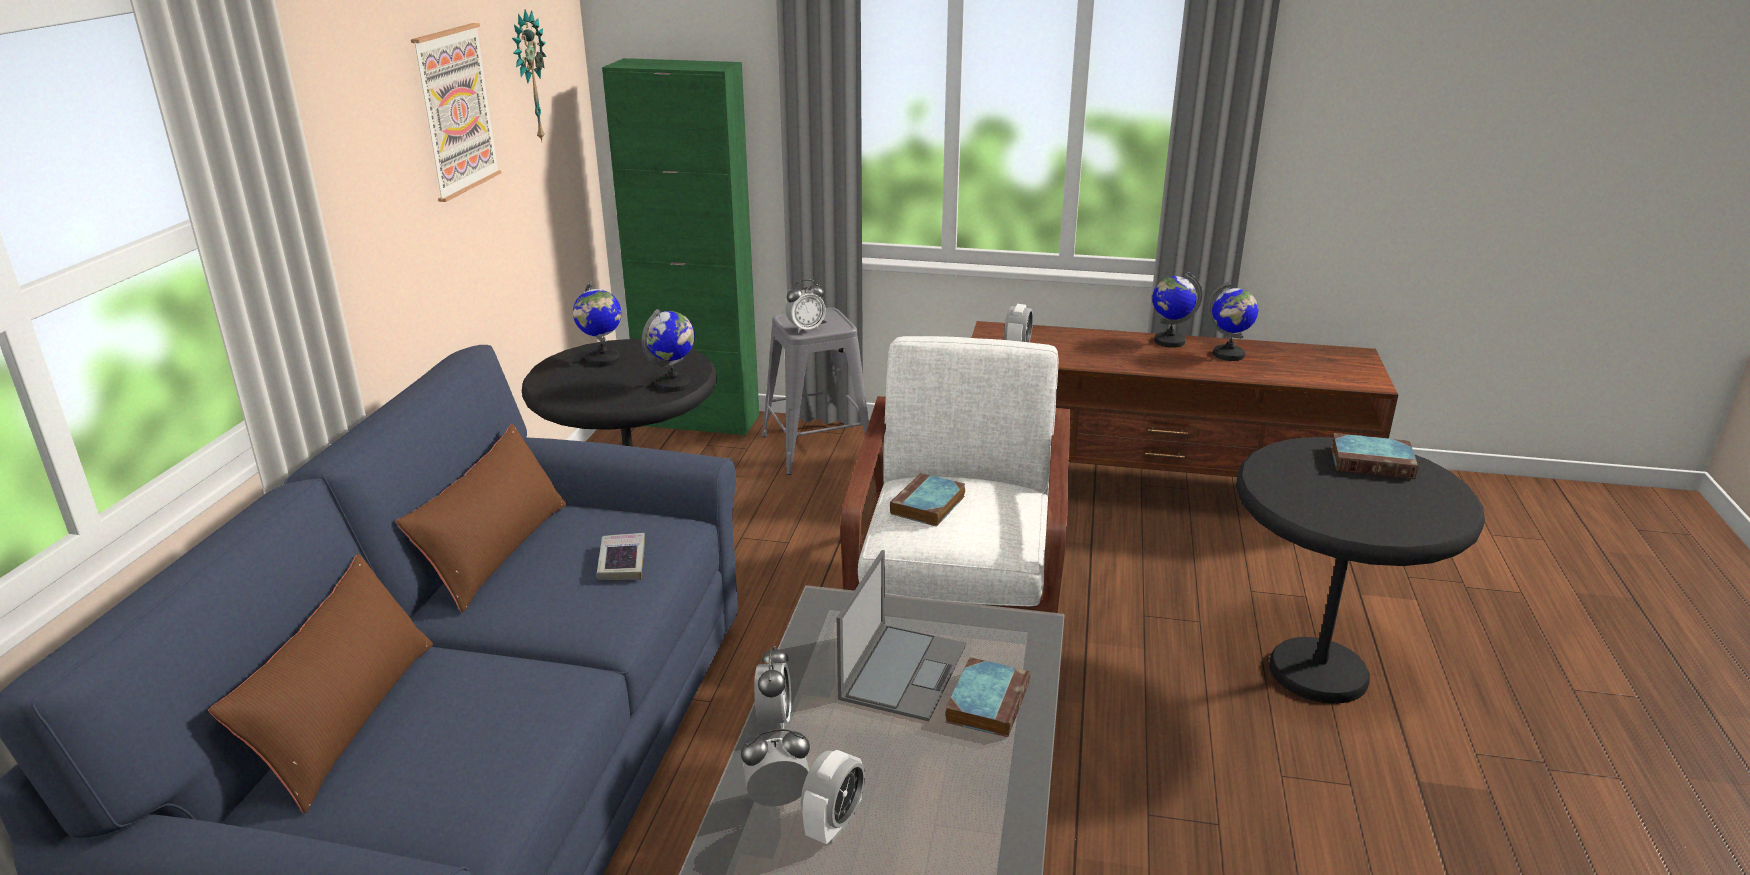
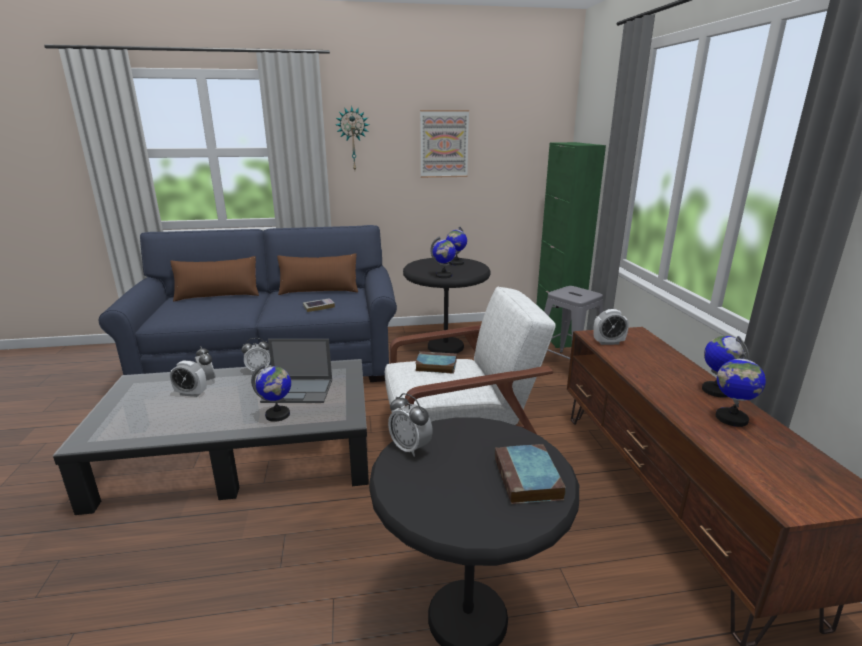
camera: 70 degrees right, 5 degrees down
wall clock [512,9,546,142] -> wall clock moved to [336,106,369,170]
alarm clock [786,279,826,333] -> alarm clock moved to [388,393,433,457]
book [945,657,1030,737] -> globe [251,364,291,422]

